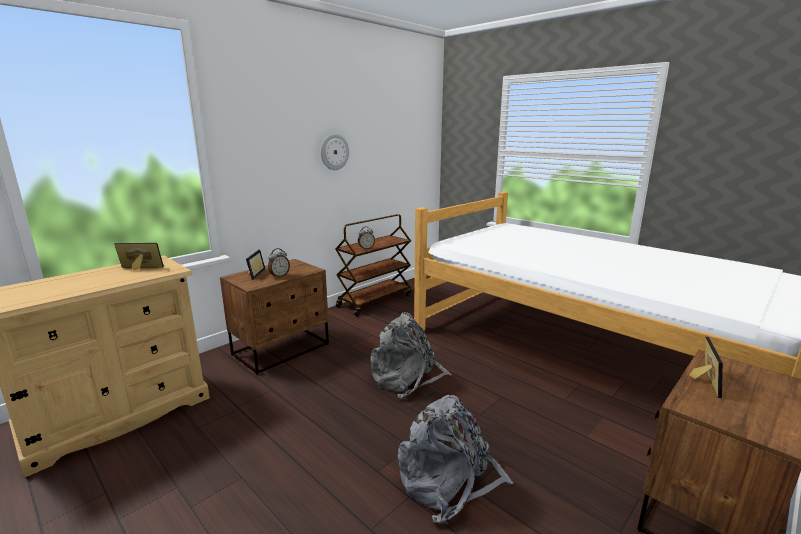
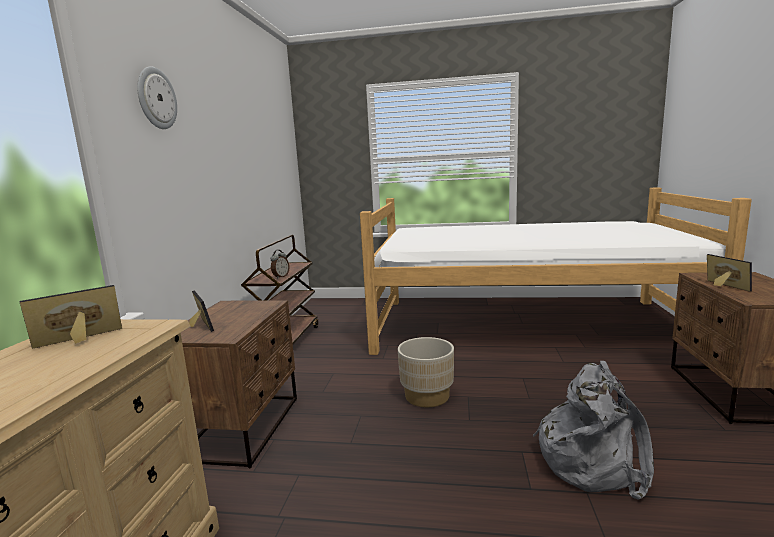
camera: 35 degrees left, 5 degrees down
alarm clock [268,248,290,278] -> none
wall clock [321,134,349,170] -> wall clock moved to [137,66,177,129]
grey backpack [371,312,452,398] -> beige planter [398,337,454,407]

